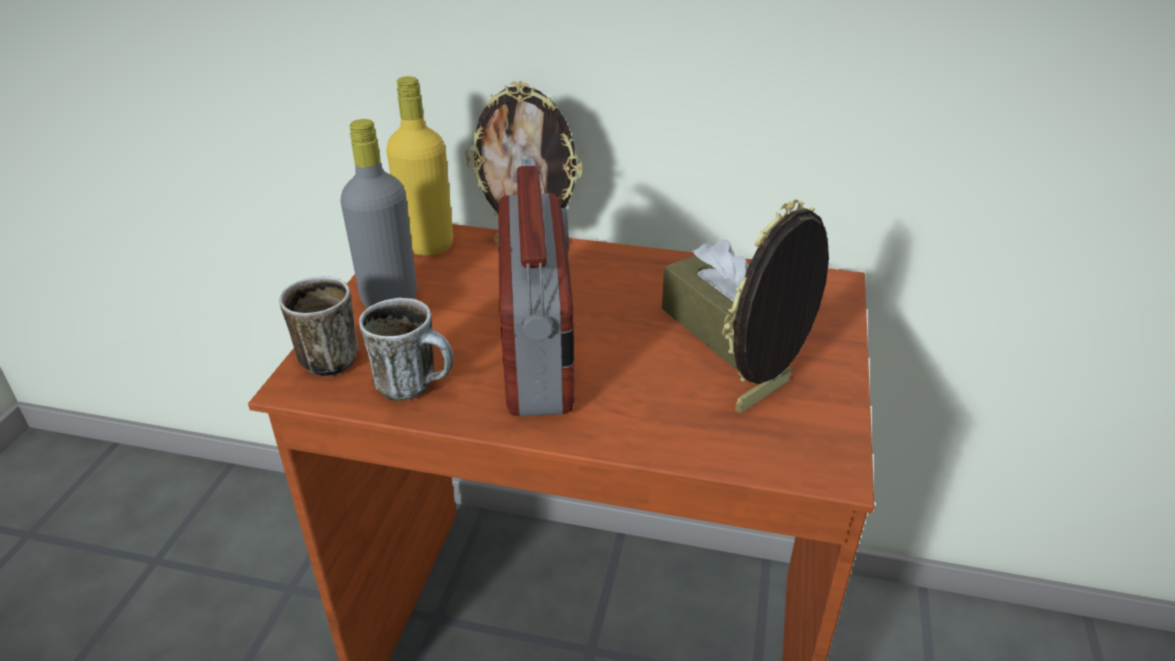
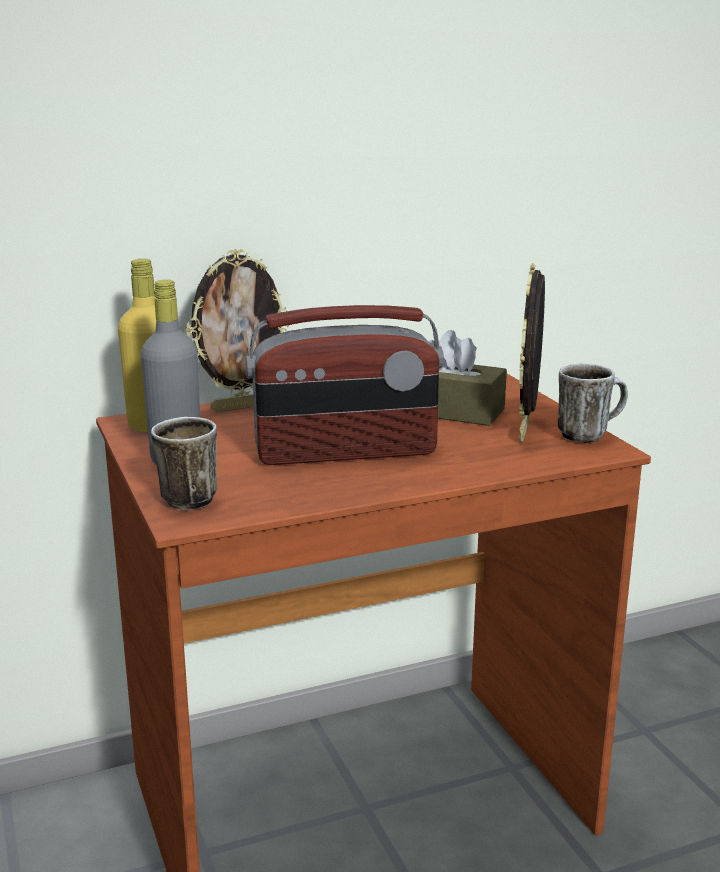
camera: 35 degrees left, 15 degrees down
mug [359,298,454,401] -> mug moved to [558,364,628,443]
radio [498,166,575,416] -> radio turned 120 degrees clockwise [245,305,444,465]

